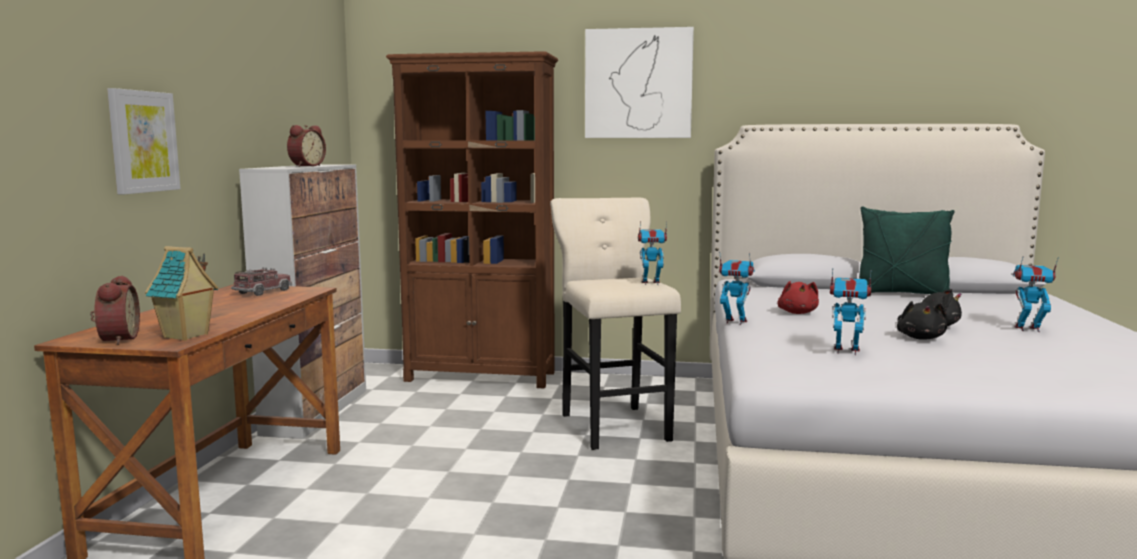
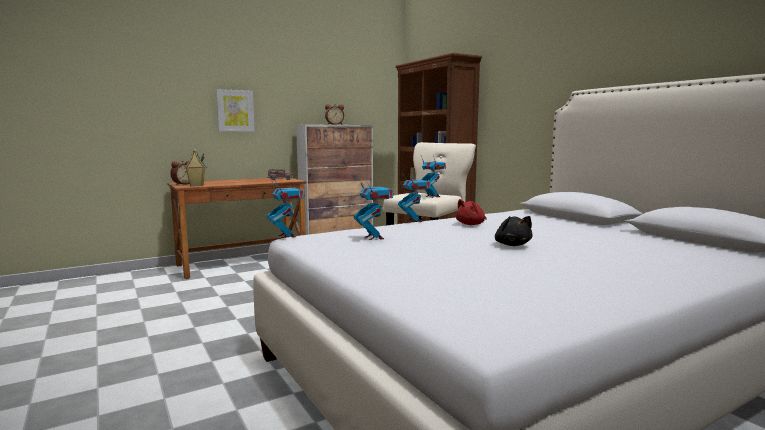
camera: 50 degrees right, 0 degrees up
picture [585,27,694,138] -> none
green pillow [859,207,955,294] -> none
black plush toy [897,301,947,340] -> none
toy robot [1013,256,1059,332] -> toy robot moved to [267,179,304,238]

